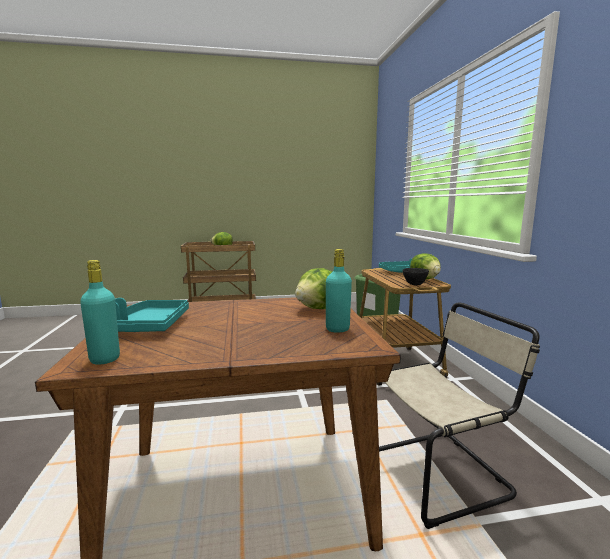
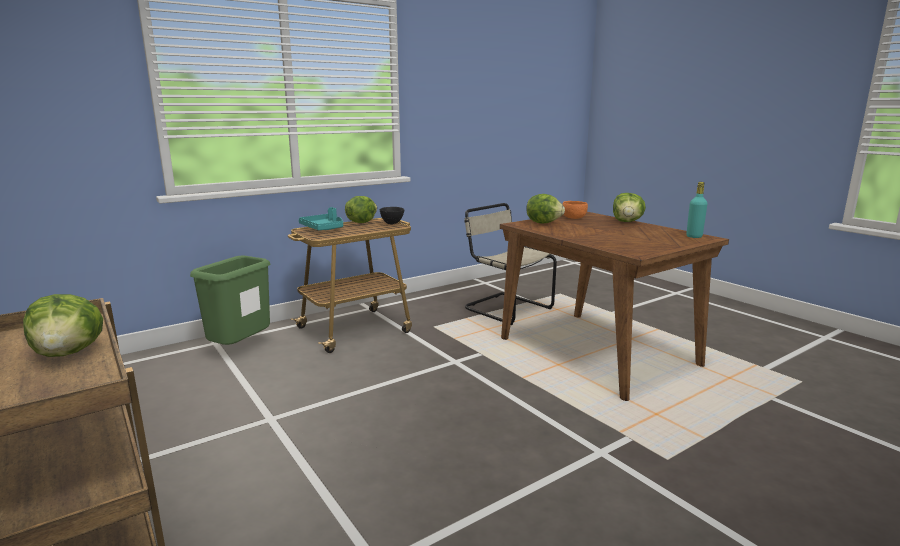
camera: 115 degrees left, 5 degrees up
turquoise tray [115,298,189,332] -> none
turquoise bottle [326,249,352,333] -> orange bowl [562,201,588,219]
none -> lettuce [613,193,646,222]

